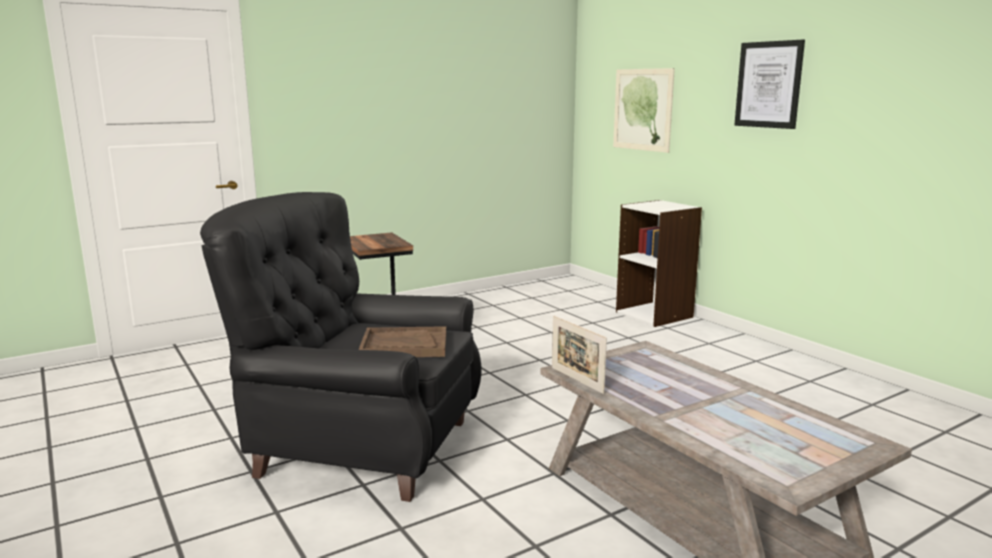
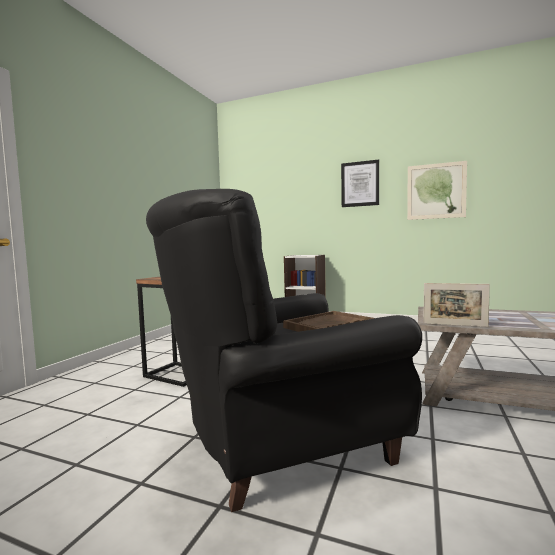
camera: 35 degrees left, 10 degrees down
picture [613,68,675,153] -> picture moved to [407,161,467,220]

